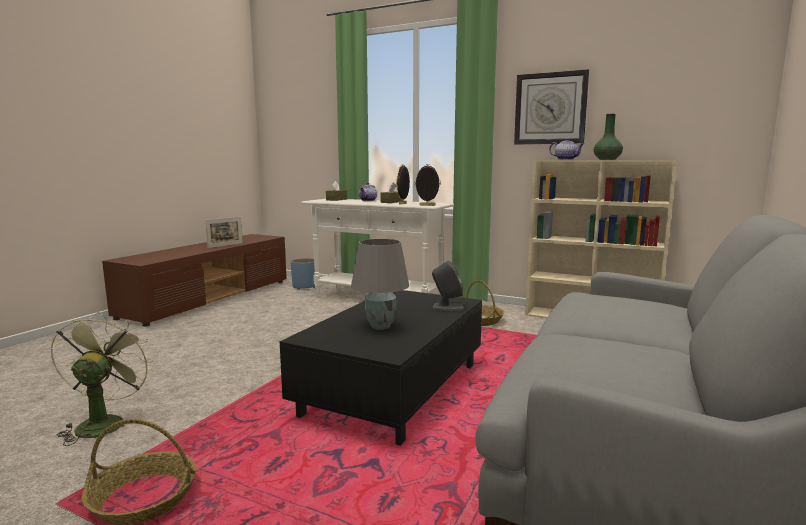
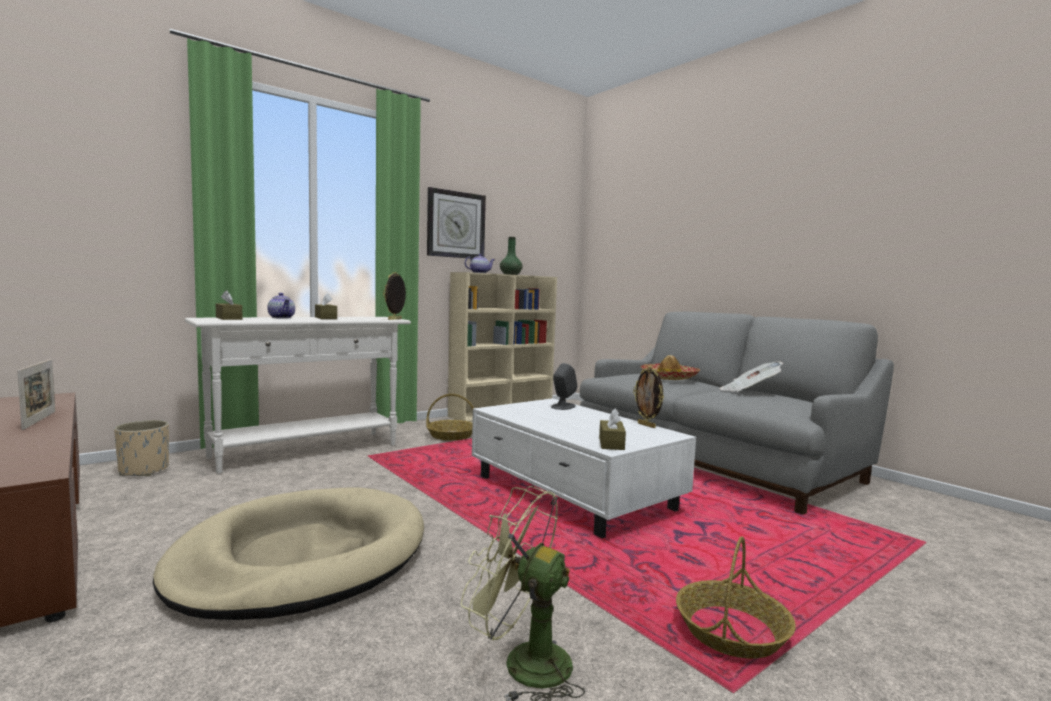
camera: 65 degrees left, 5 degrees down
black coffee table [280,290,482,446] -> white coffee table [472,398,696,538]
blue planter [291,258,315,290] -> beige planter [114,420,169,476]
grey table lamp [351,239,409,330] -> none
picture frame [396,164,410,205] -> picture frame moved to [633,366,664,428]
none -> beige dog bed [153,488,424,620]
none -> brown tissue box [599,409,626,450]
none -> hat [640,355,700,380]
none -> newspaper [720,361,783,392]

